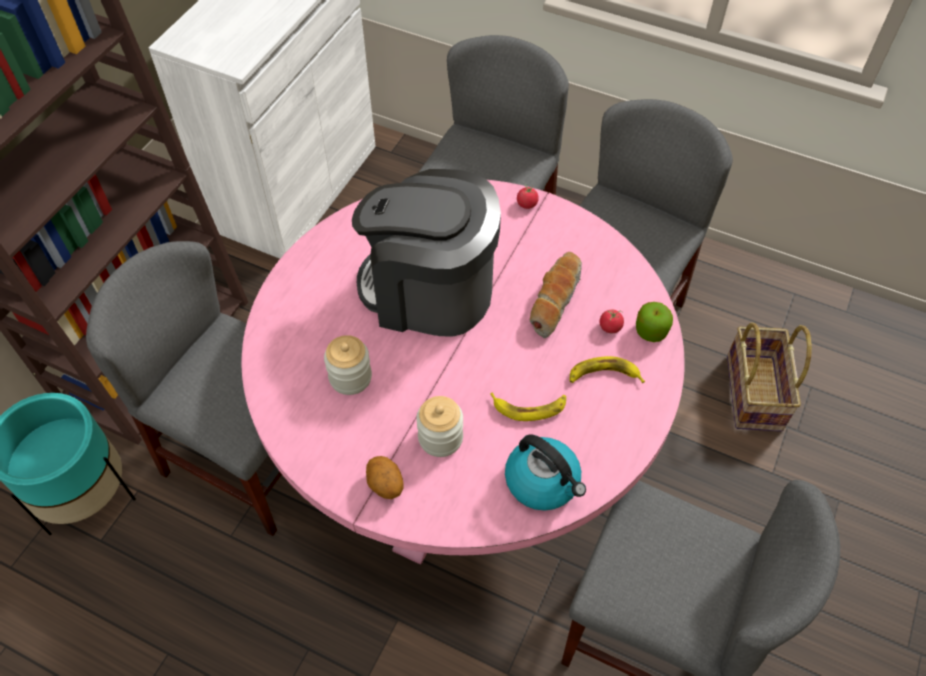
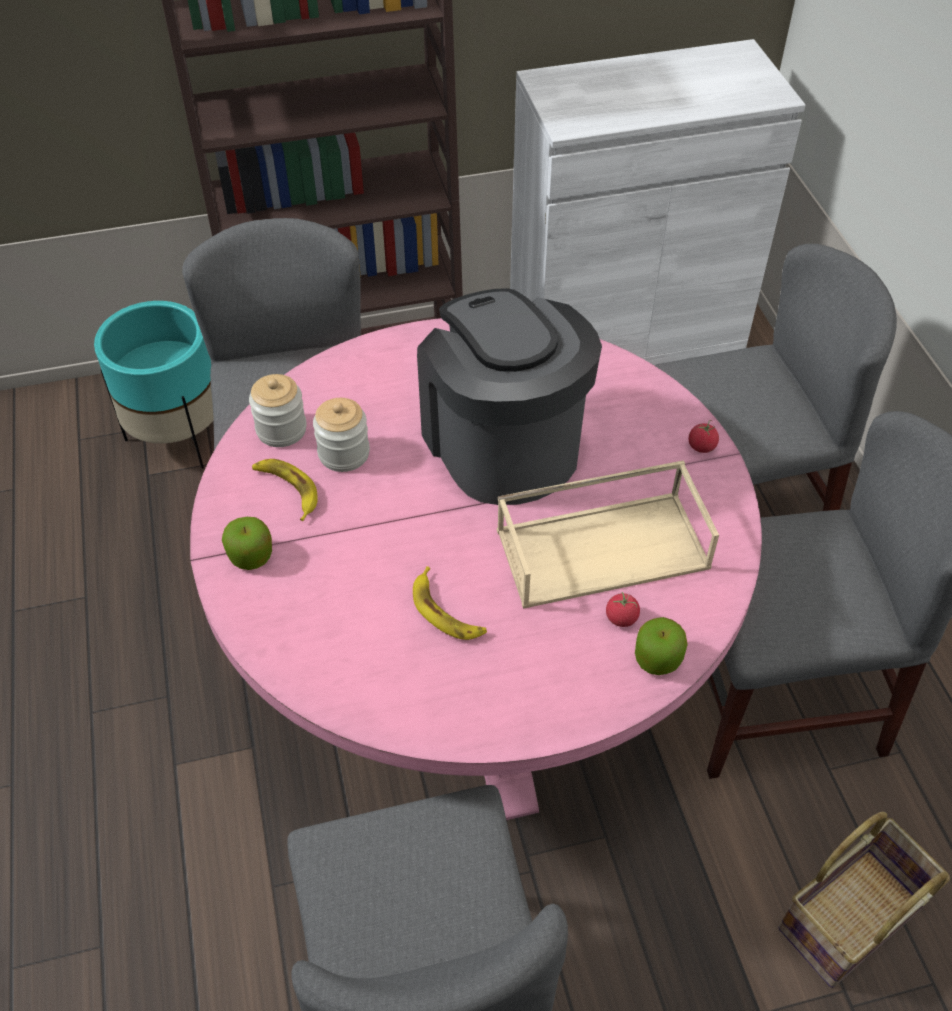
camera: 50 degrees right, 5 degrees down
potato [366,456,404,499] -> apple [222,517,272,570]
jar [416,396,463,457] -> jar moved to [249,374,307,447]
kettle [505,434,586,511] -> none
bread [530,252,582,338] -> beige tray [497,460,719,609]
banana [569,356,645,383] -> banana moved to [252,459,318,521]

